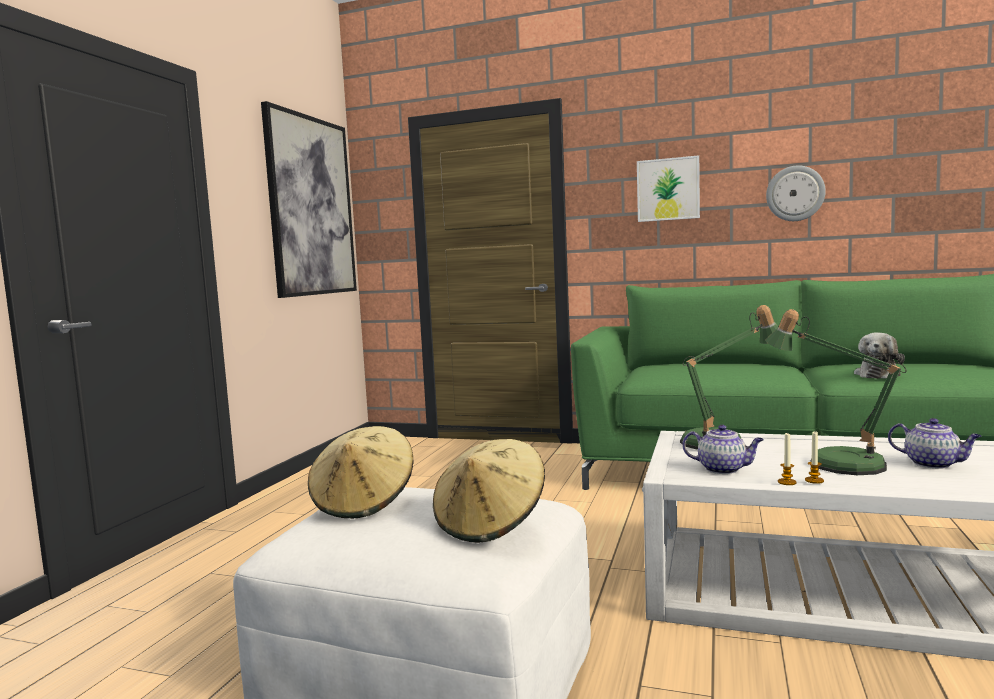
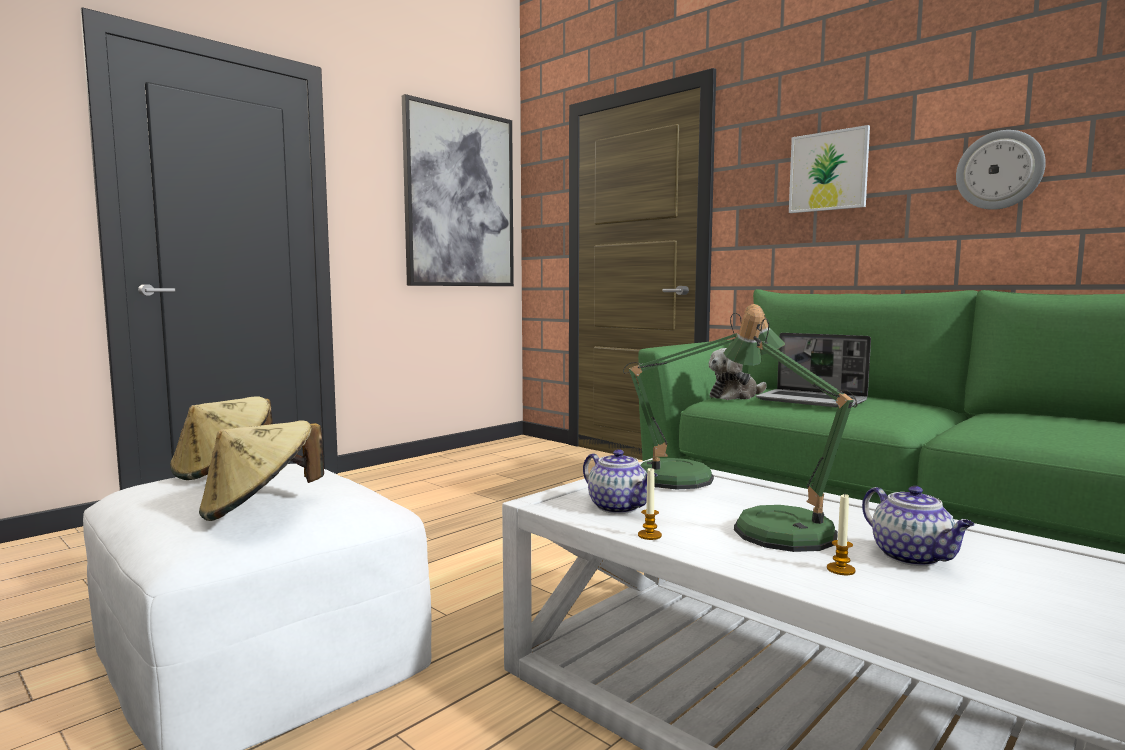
camera: 25 degrees right, 0 degrees up
candle [805,431,824,484] -> candle moved to [827,494,856,575]
plush toy [854,332,905,379] -> plush toy moved to [709,348,767,400]
none -> laptop [756,333,871,408]

